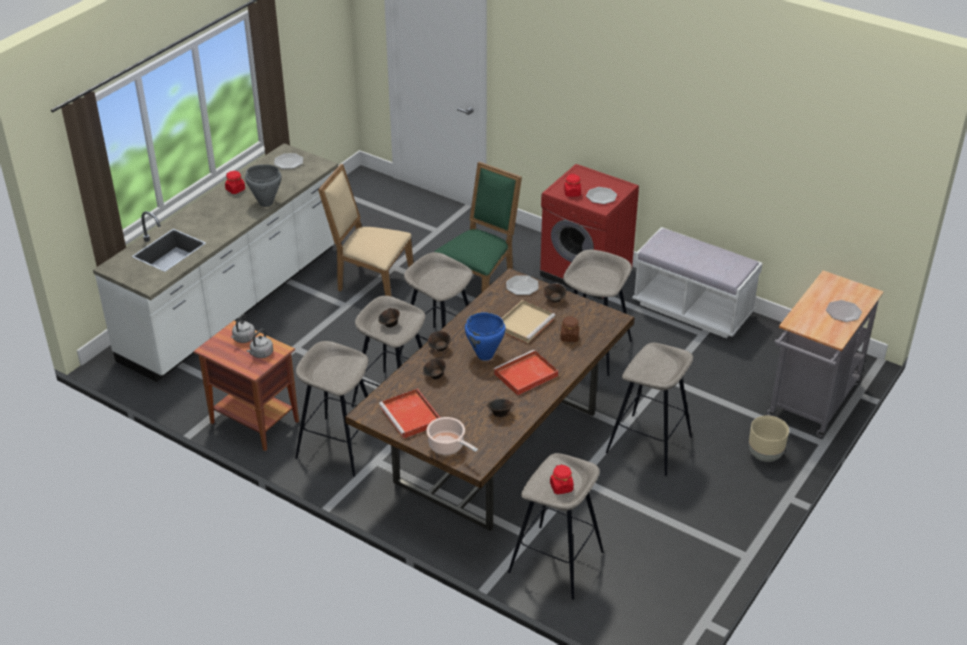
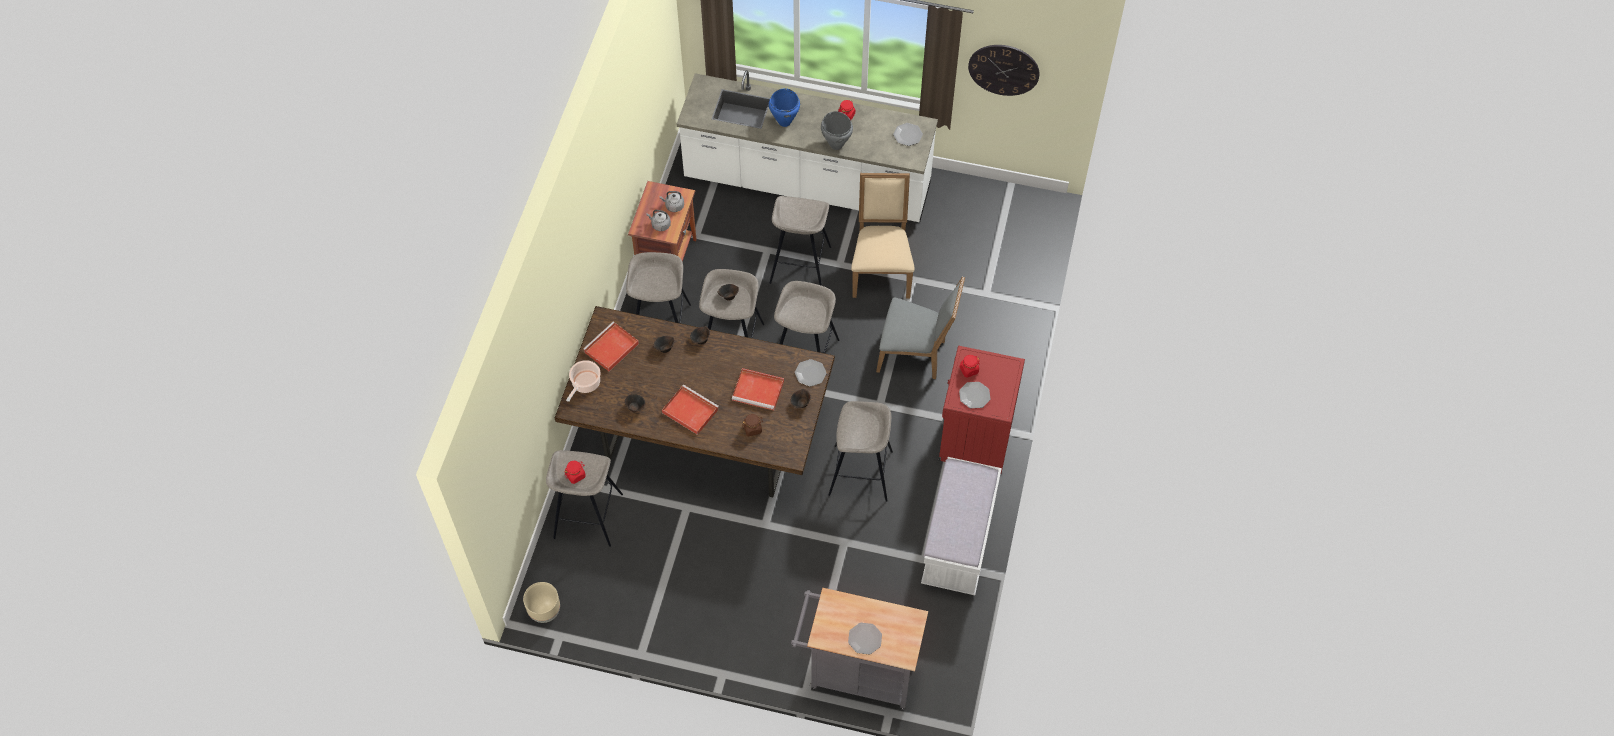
camera: 70 degrees right, 20 degrees up
green chair [435,162,522,292] -> grey chair [876,276,965,379]
blue cooking pot [465,312,506,361] -> blue cooking pot moved to [769,88,800,127]
beige tray [502,300,555,343] -> red tray [732,368,784,410]
grey stool [606,343,693,476] -> grey stool moved to [770,196,831,286]
beige planter [749,416,789,462] -> beige planter moved to [523,582,560,623]
none -> wall clock [968,45,1040,96]

